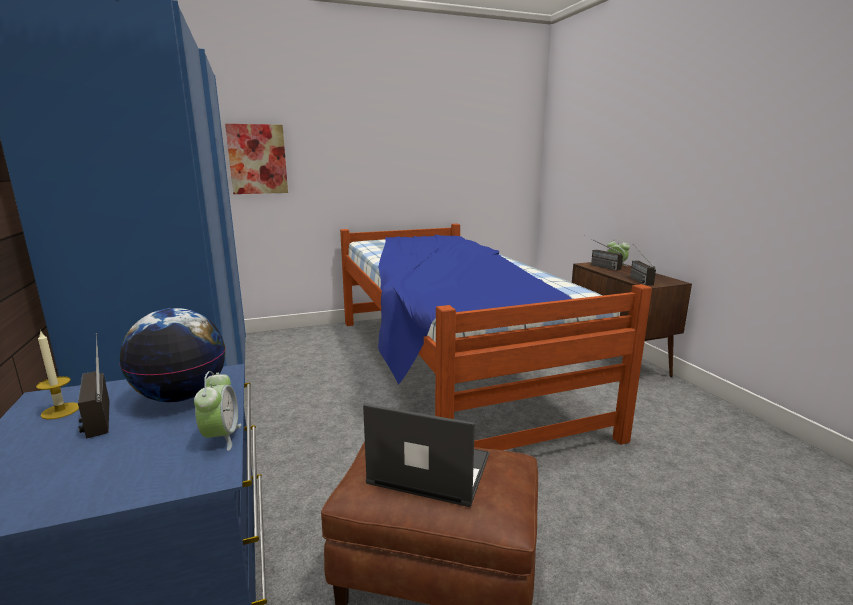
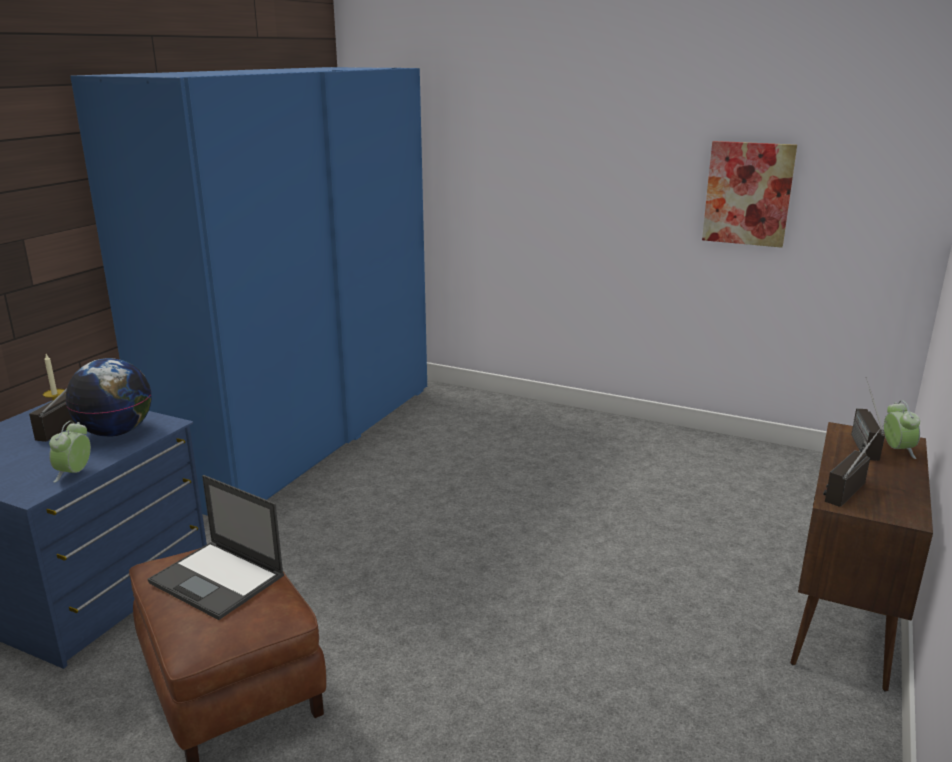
camera: 45 degrees right, 5 degrees up
alarm clock [194,371,241,451] -> alarm clock turned 150 degrees clockwise [49,421,91,483]
picture [225,124,288,194] -> picture moved to [702,141,797,248]
bed [340,224,652,450] -> none
laptop [363,404,490,507] -> laptop turned 150 degrees clockwise [148,475,284,620]

